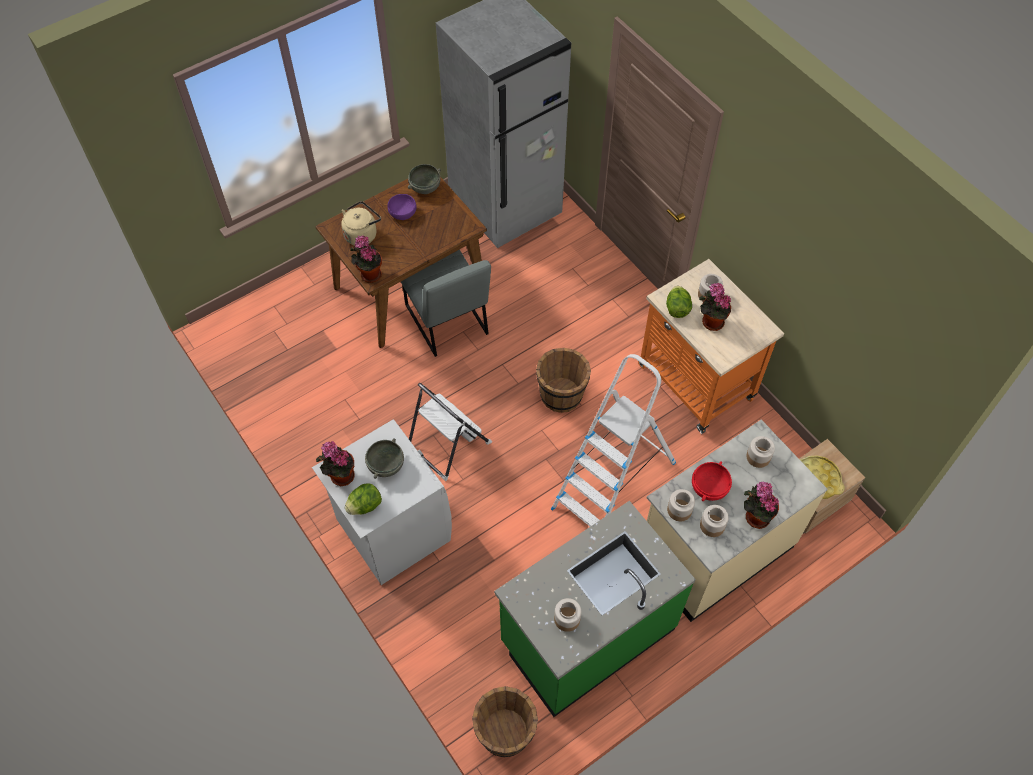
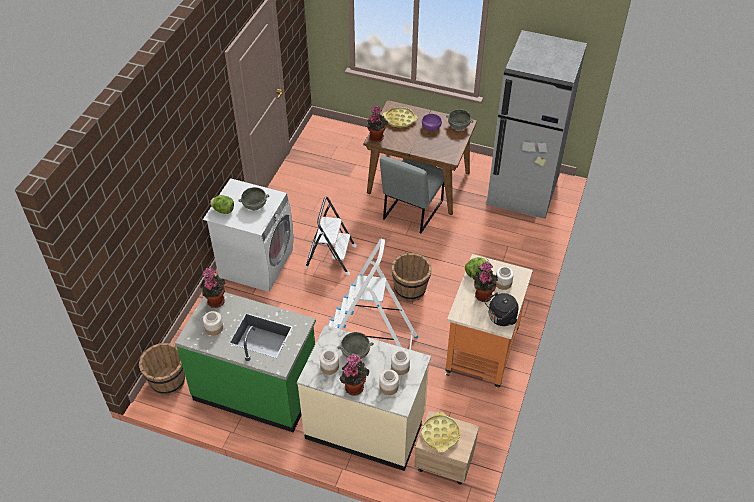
camera: 55 degrees right, 10 degrees down
potted plant [316,441,355,486] -> potted plant moved to [200,268,226,308]
beige kettle [341,201,381,246] -> yellow tray [383,107,418,128]
jar [667,489,695,521] -> jar moved to [380,370,399,395]
red bowl [692,461,732,501] -> grey bowl [337,332,374,359]
none -> black kettle [484,292,519,326]

